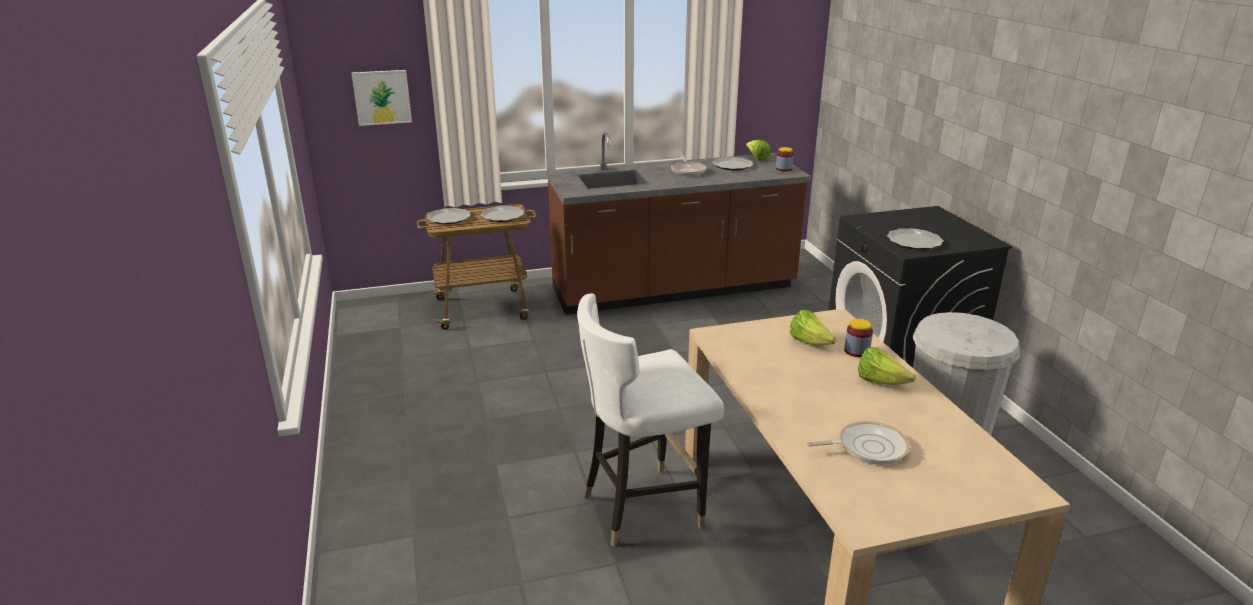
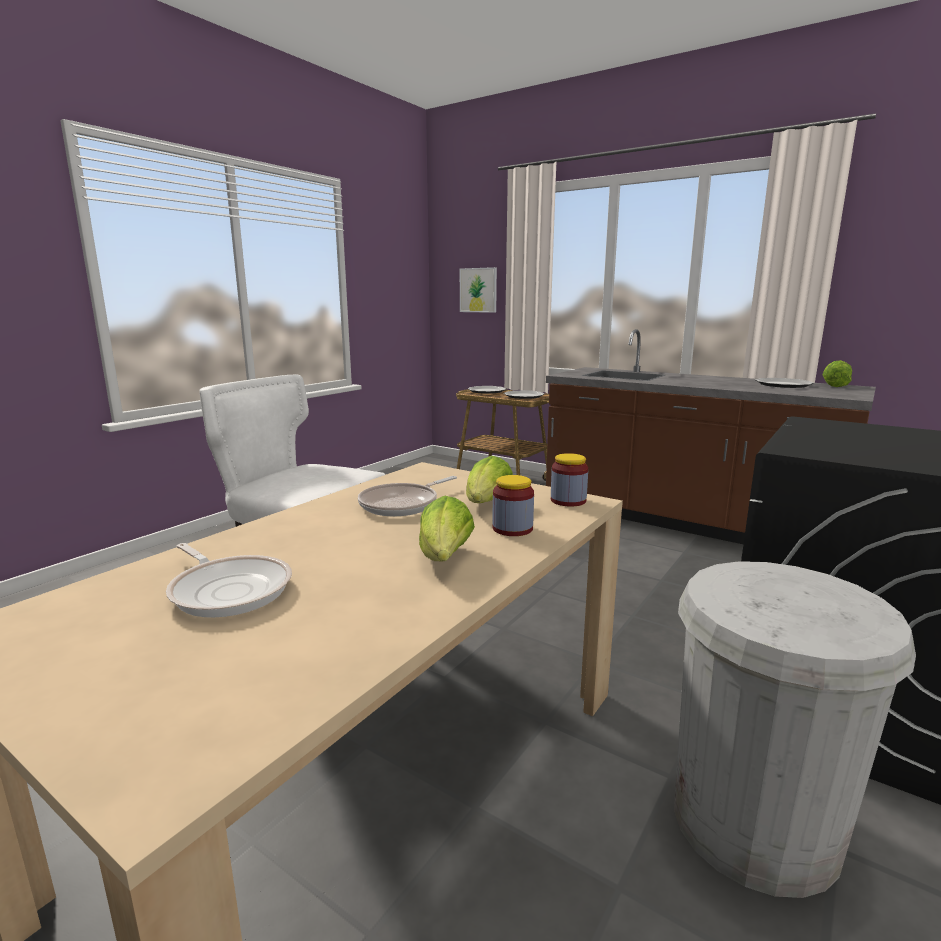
camera: 50 degrees right, 10 degrees down
frying pan [671,156,706,176] -> frying pan moved to [358,476,457,516]
jar [776,147,794,171] -> jar moved to [551,453,588,507]
plate [887,228,944,250] -> none

